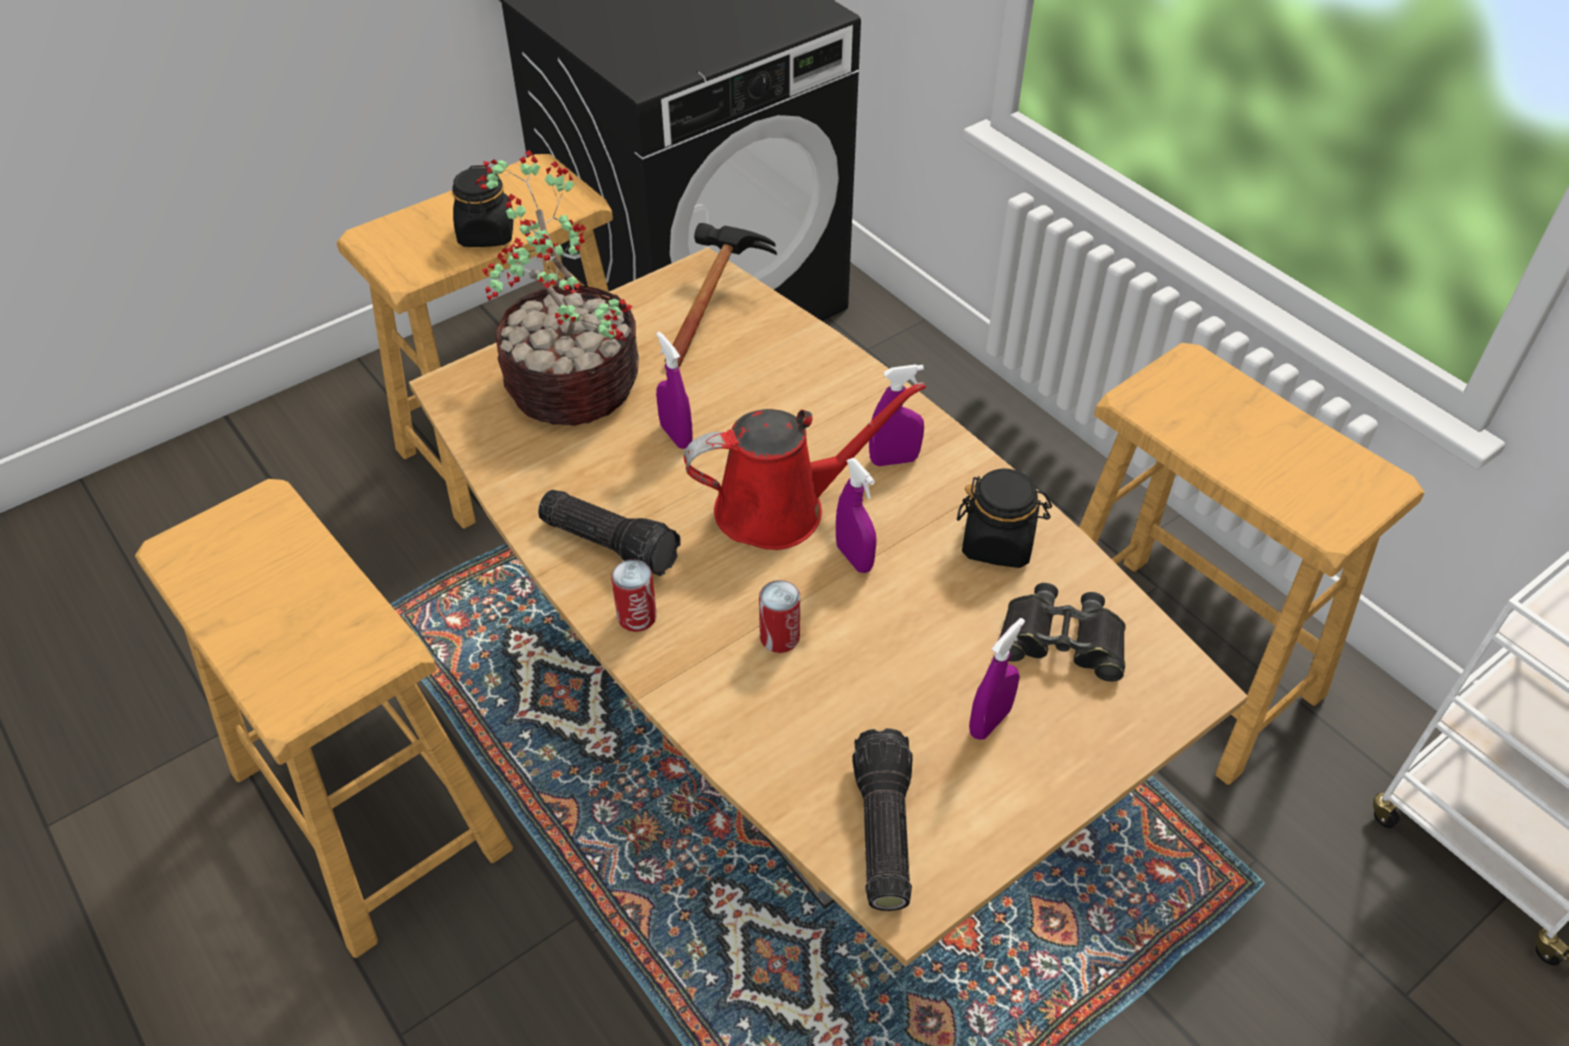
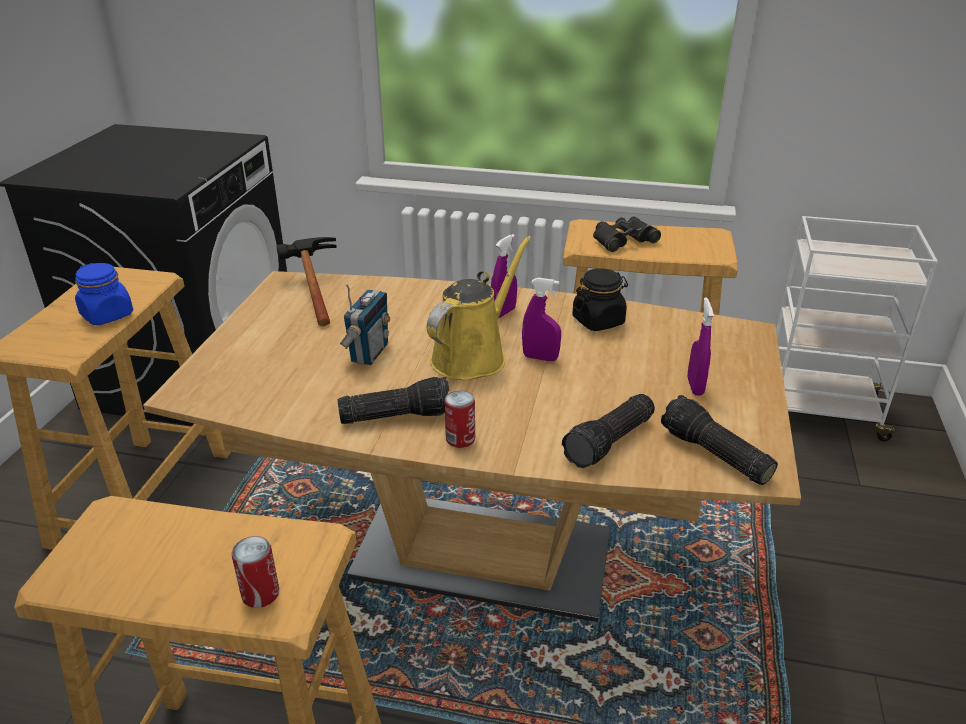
camera: 40 degrees left, 15 degrees down
black jar [452,165,513,247] -> blue jar [75,263,133,325]
potted plant [475,150,639,426] -> none
purple spray bottle [656,332,693,449] -> radio [340,282,390,365]
red watering can [684,382,926,550] -> yellow watering can [427,236,531,380]
can [759,580,800,653] -> can moved to [232,536,279,608]
black binoculars [998,583,1126,682] -> black binoculars moved to [593,216,661,252]
none -> flashlight [562,394,655,468]

